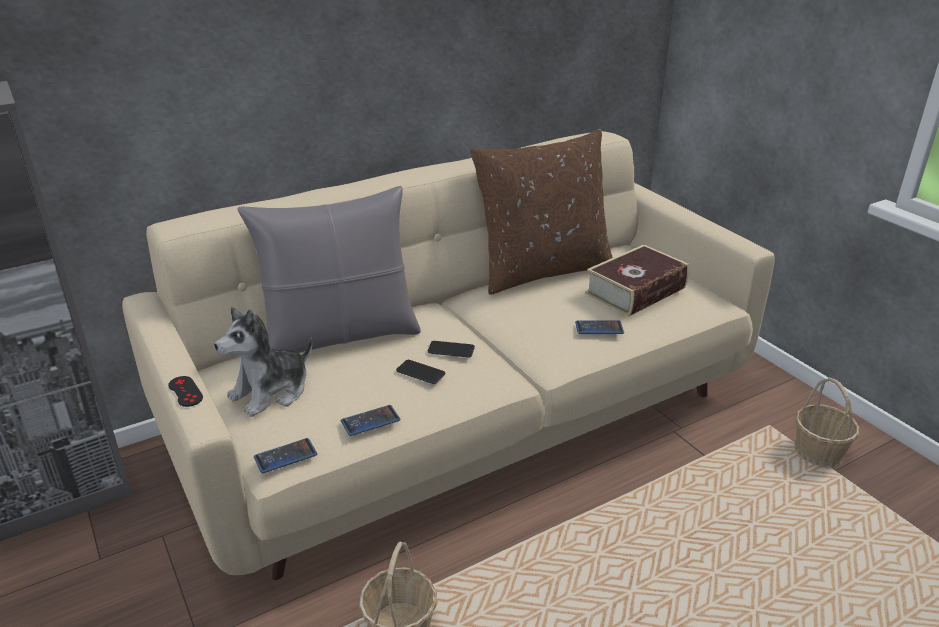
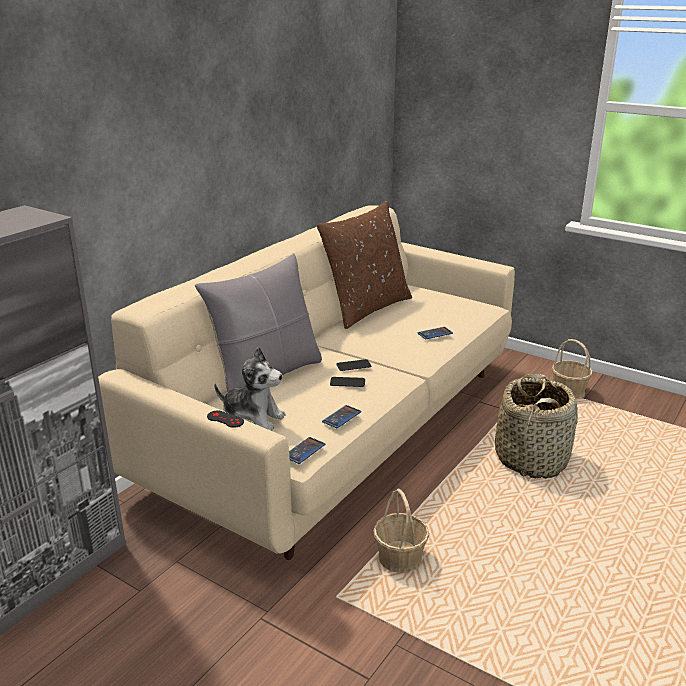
camera: 25 degrees left, 5 degrees down
plush toy [214,307,312,417] -> plush toy turned 90 degrees counterclockwise [214,347,286,431]
book [585,244,689,316] -> none
none -> basket [495,373,578,478]

